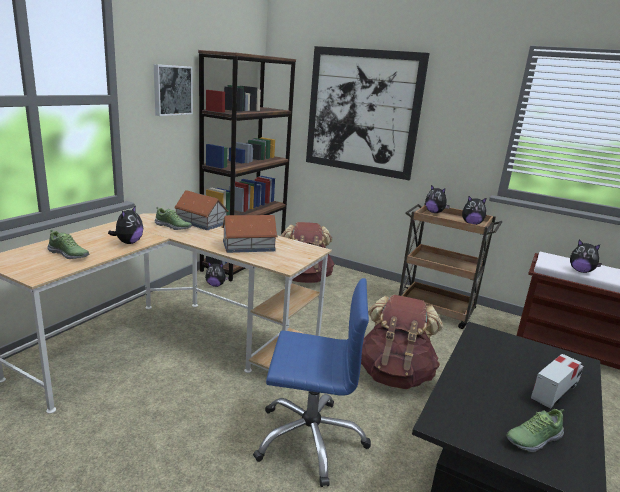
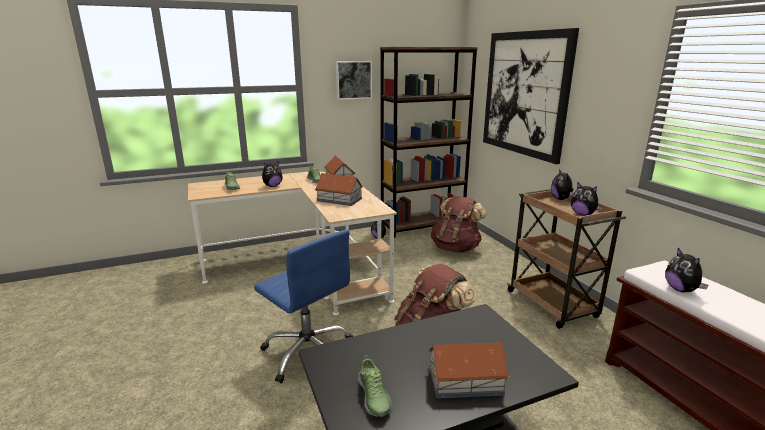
camera: 40 degrees right, 0 degrees up
shoe [507,409,565,452] -> shoe turned 120 degrees counterclockwise [358,355,392,417]
toy truck [531,354,584,409] -> toy house [428,342,510,399]

